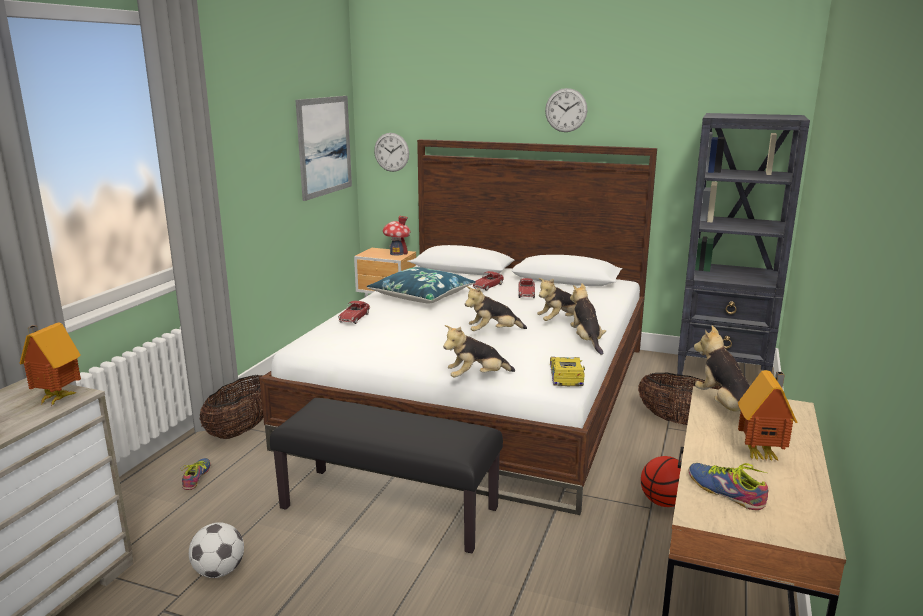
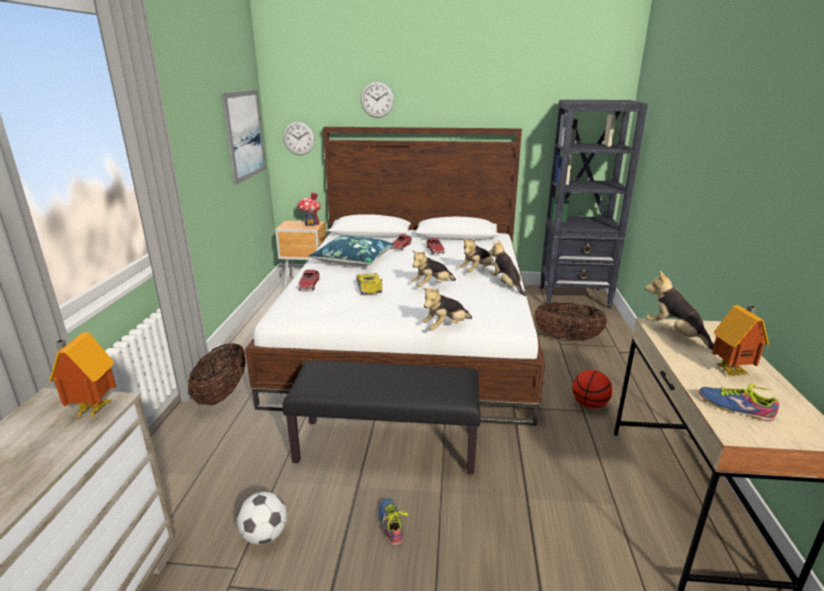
camera: 15 degrees left, 5 degrees up
shoe [181,458,210,490] -> shoe moved to [378,498,408,545]
wall clock [545,88,587,132] -> wall clock moved to [361,82,394,118]
toy car [550,356,585,386] -> toy car moved to [356,273,382,294]

